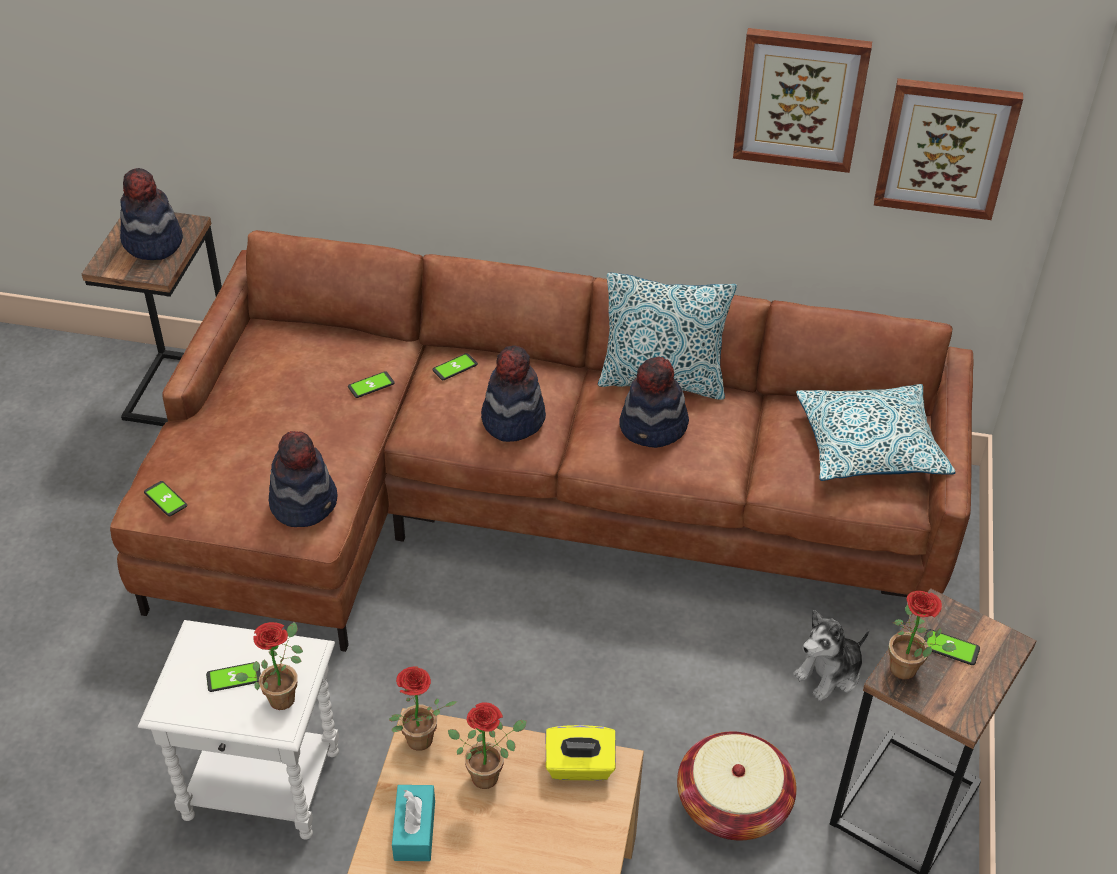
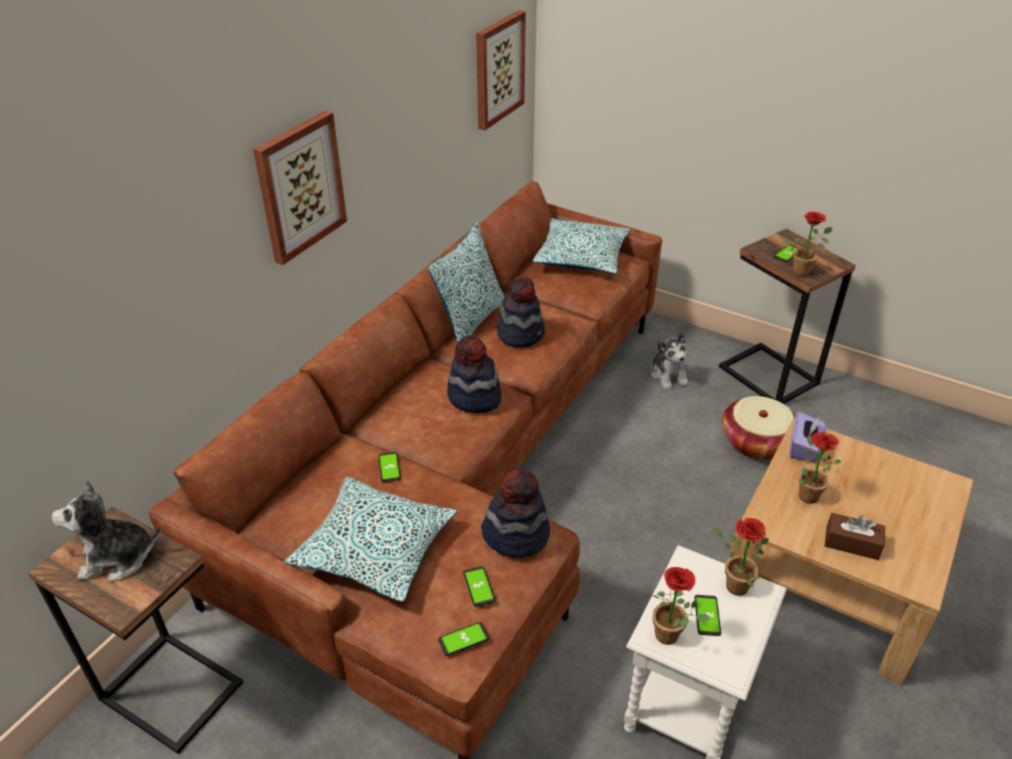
camera: 70 degrees left, 5 degrees down
hat [120,168,183,260] -> plush toy [52,480,162,582]
potted plant [389,666,457,751] -> potted plant moved to [652,567,709,645]
turquoise tissue box [392,785,435,861] -> brown tissue box [825,513,885,560]
phone [432,353,478,380] -> phone moved to [463,567,495,607]
yellow tissue box [546,725,616,781] -> purple tissue box [790,412,826,463]
picture [733,28,872,173] -> picture moved to [253,111,347,265]
none -> pillow [284,477,457,602]

